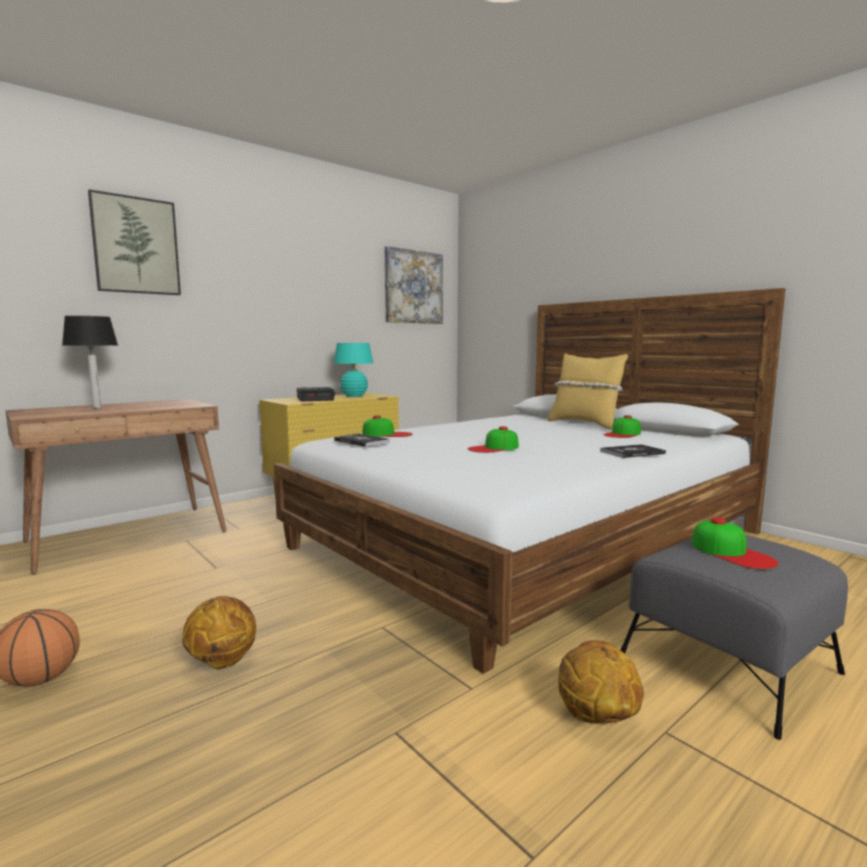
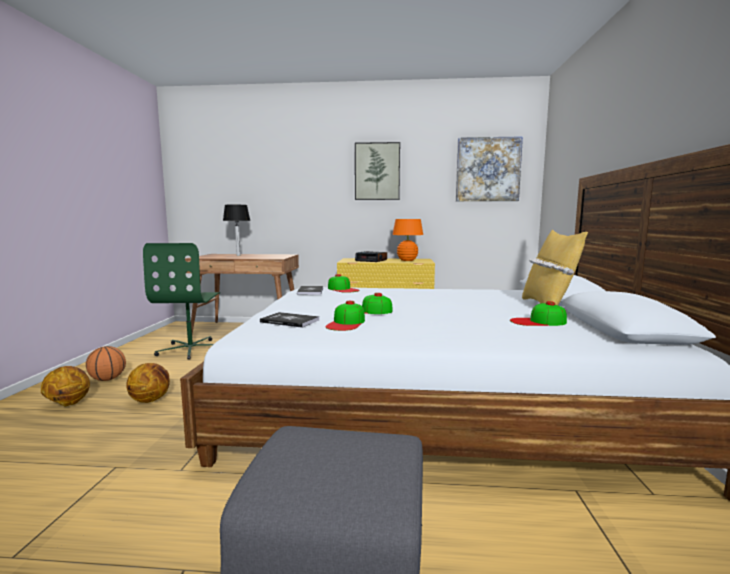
camera: 45 degrees right, 0 degrees up
picture [88,189,181,295] -> picture moved to [355,142,400,200]
turquoise table lamp [334,343,373,397] -> orange table lamp [392,219,423,261]
basketball [558,640,644,724] -> basketball moved to [41,366,90,407]
book [600,444,666,458] -> book moved to [260,312,319,328]
cap [691,517,779,569] -> cap moved to [325,301,365,331]
none -> green office chair [143,243,220,360]

